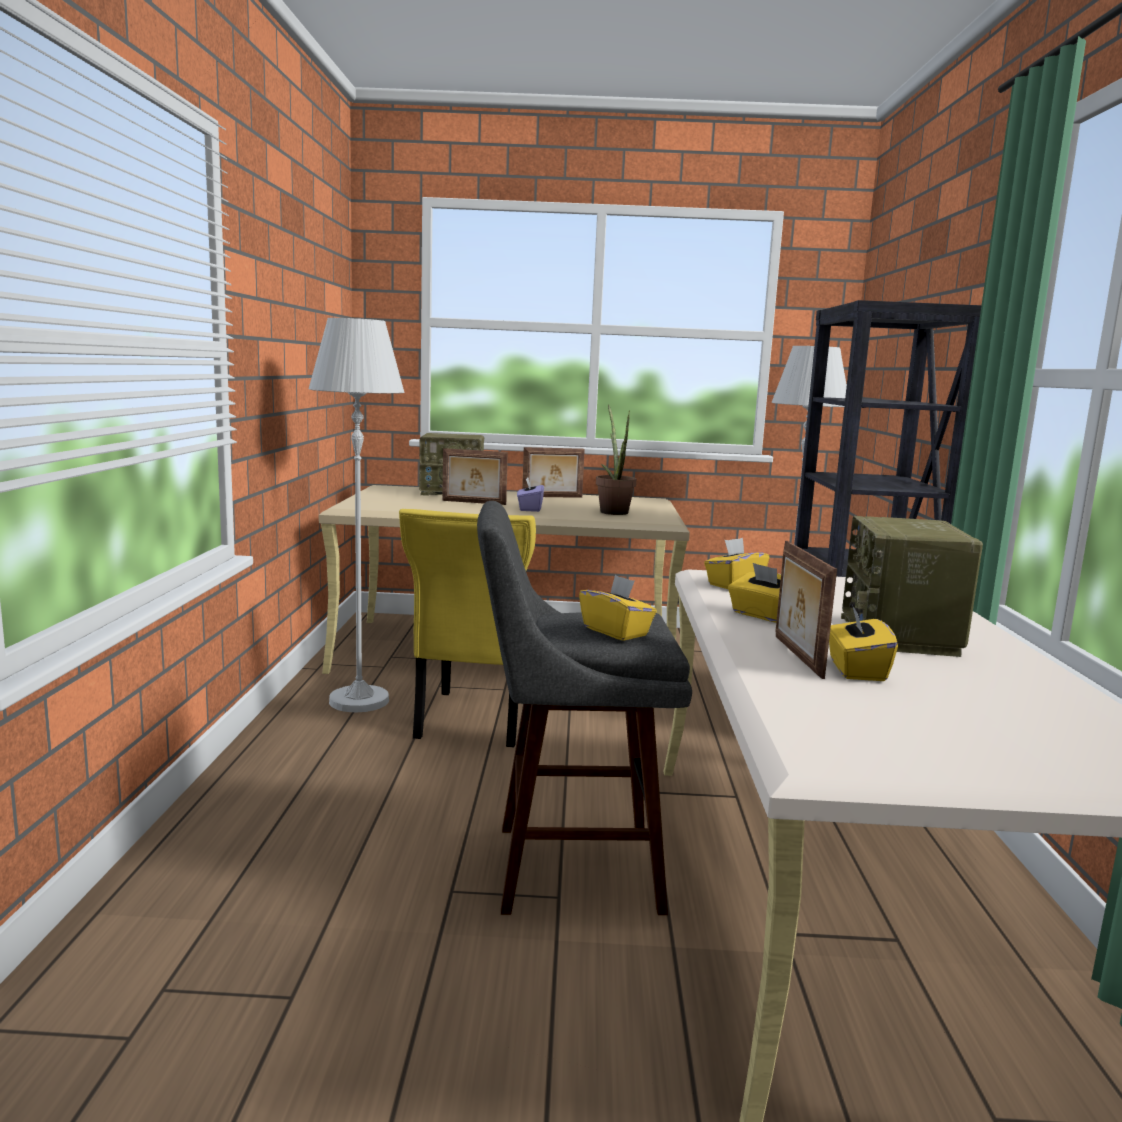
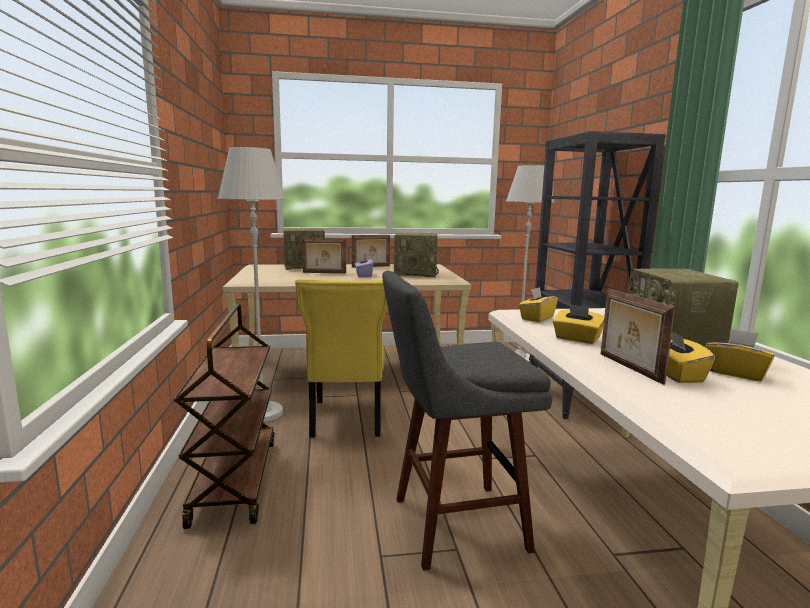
camera: 10 degrees left, 0 degrees up
yellow tissue box [579,575,657,641] -> yellow tissue box moved to [706,329,775,382]
potted plant [596,404,636,515] -> radio [394,232,439,277]
none -> brown cart [174,304,274,529]

